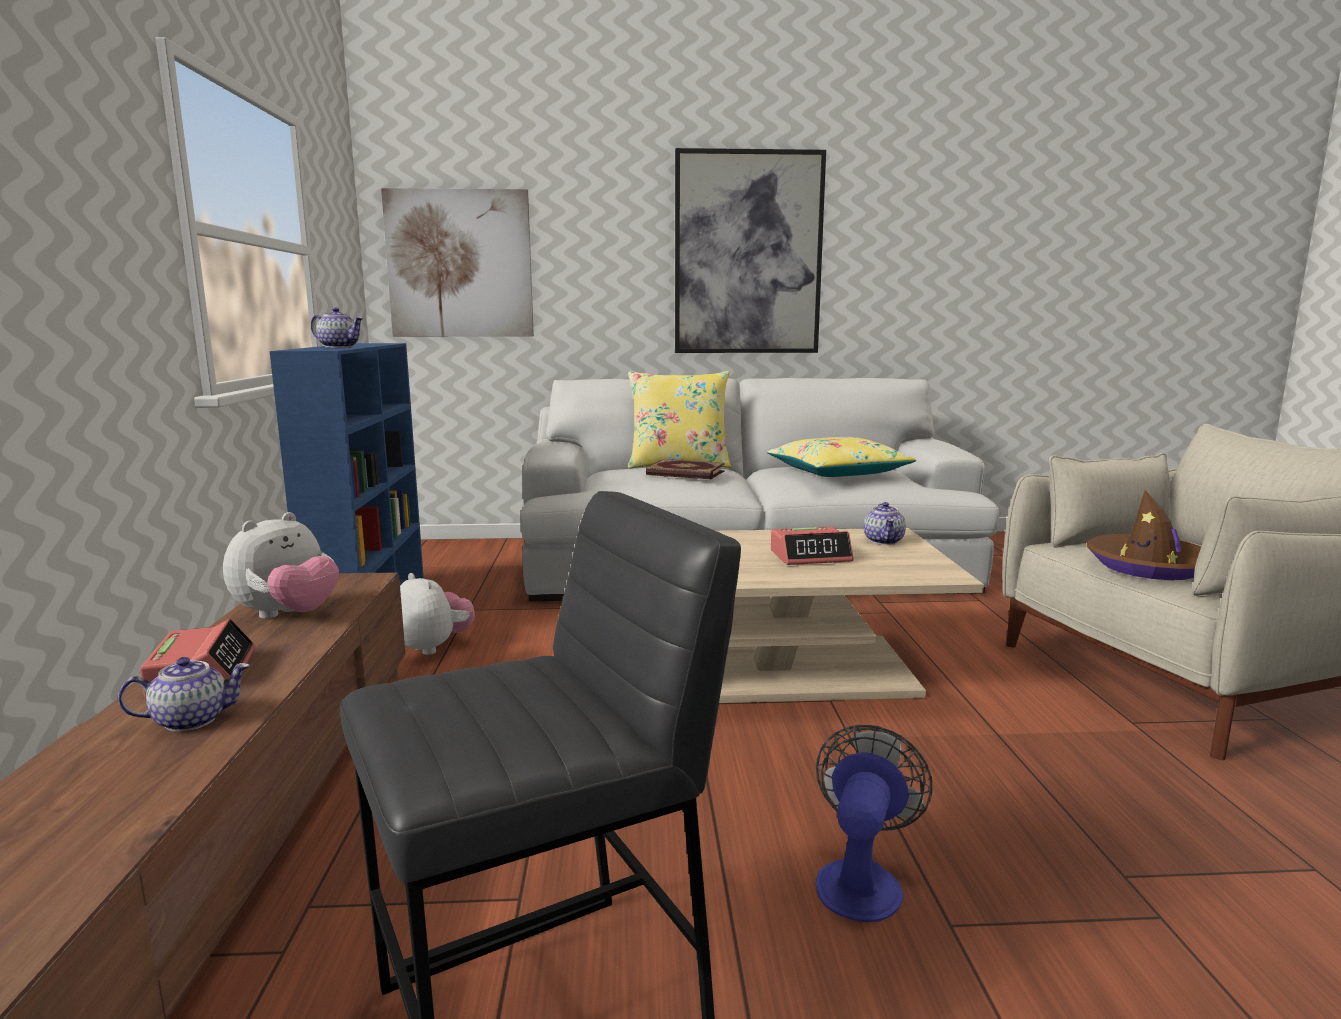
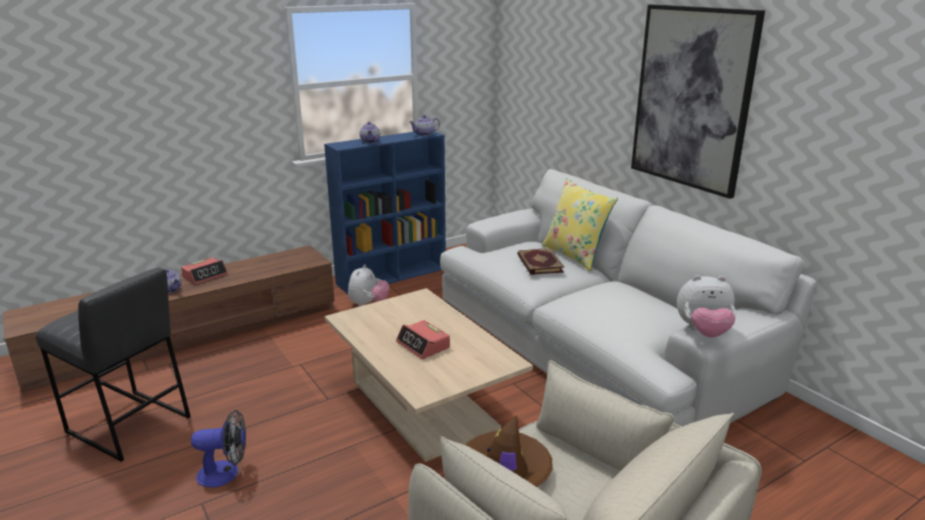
camera: 60 degrees right, 10 degrees up
plush toy [223,512,339,619] -> plush toy moved to [677,275,736,337]
picture [381,188,534,337] -> none
yellow pillow [767,437,916,477] -> none
teapot [864,502,906,545] -> teapot moved to [410,115,440,136]

